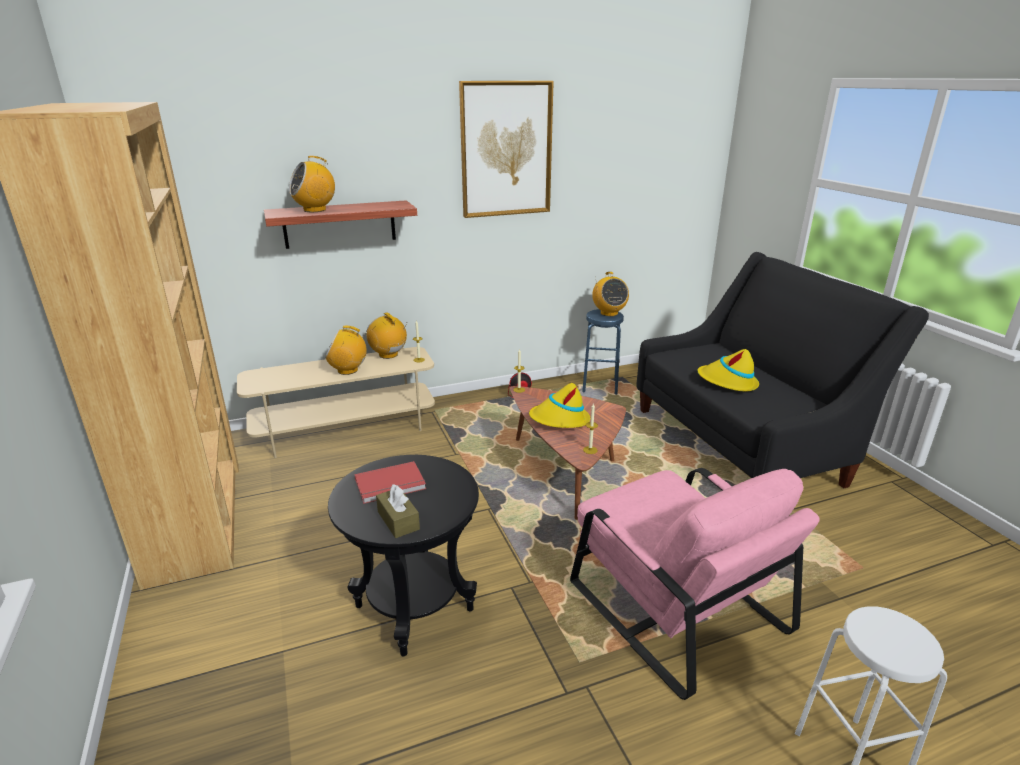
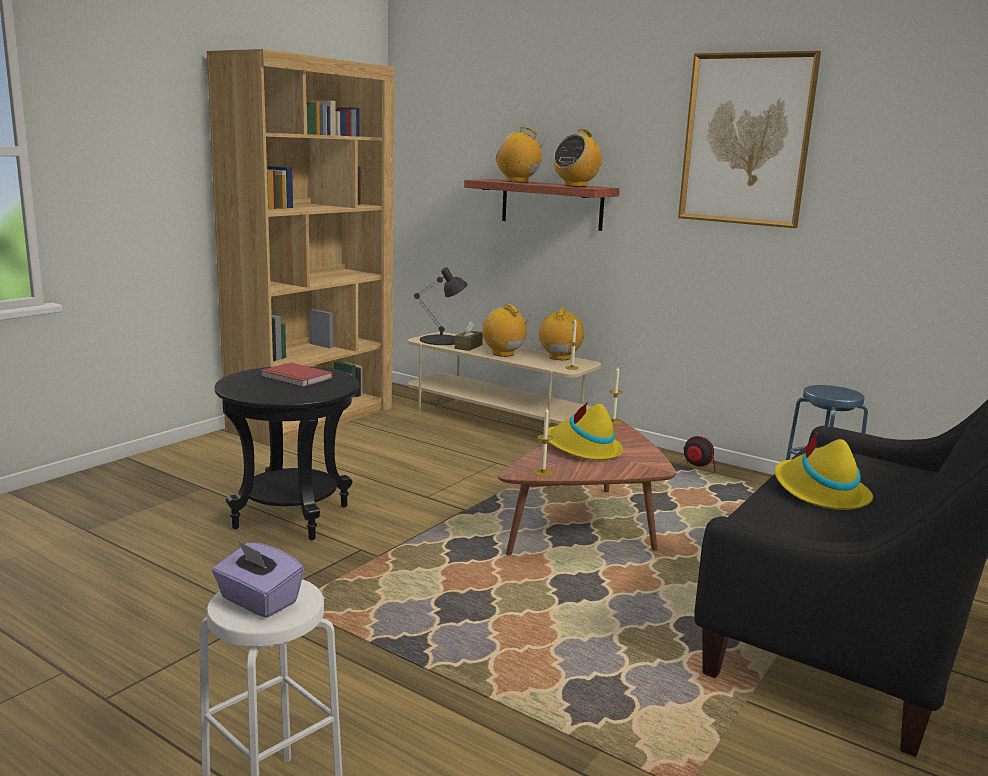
camera: 55 degrees right, 10 degrees down
brown tissue box [376,484,420,538] -> brown tissue box moved to [455,321,483,351]
pink armchair [570,468,820,700] -> none
radio [592,272,629,316] -> radio moved to [553,129,602,187]
none -> purple tissue box [212,541,304,618]
none -> black table lamp [414,267,468,345]

